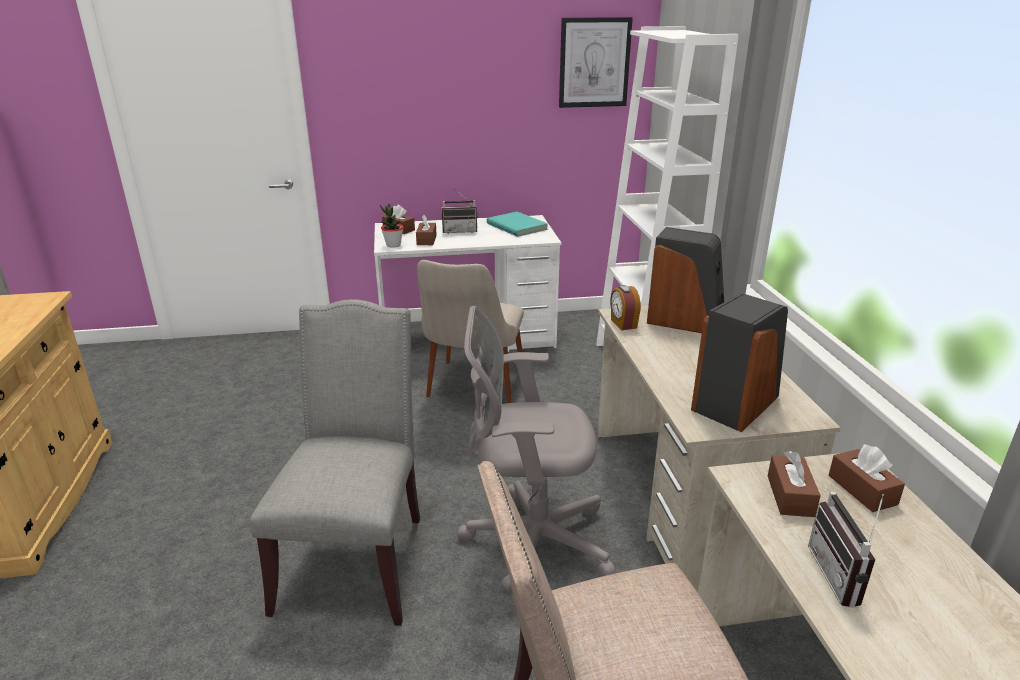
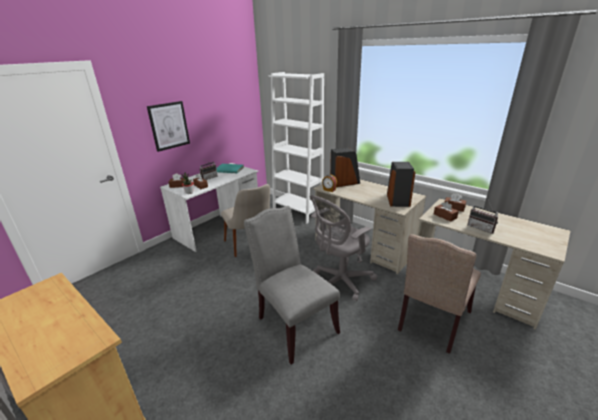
camera: 40 degrees left, 0 degrees up
picture [559,17,633,108] -> picture moved to [147,101,190,152]

